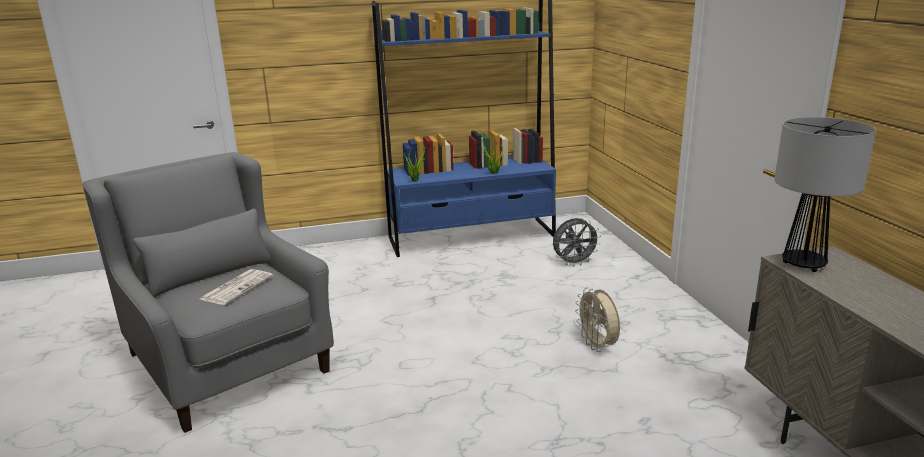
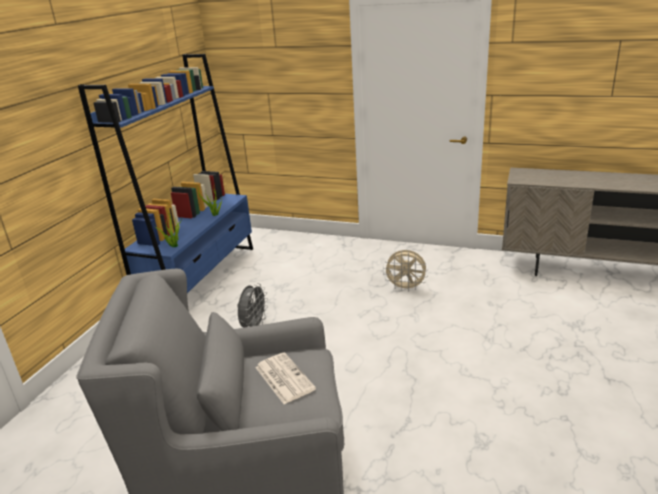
camera: 55 degrees left, 5 degrees up
grey fan [553,218,601,266] -> grey fan moved to [237,283,268,328]
table lamp [774,117,876,272] -> none

